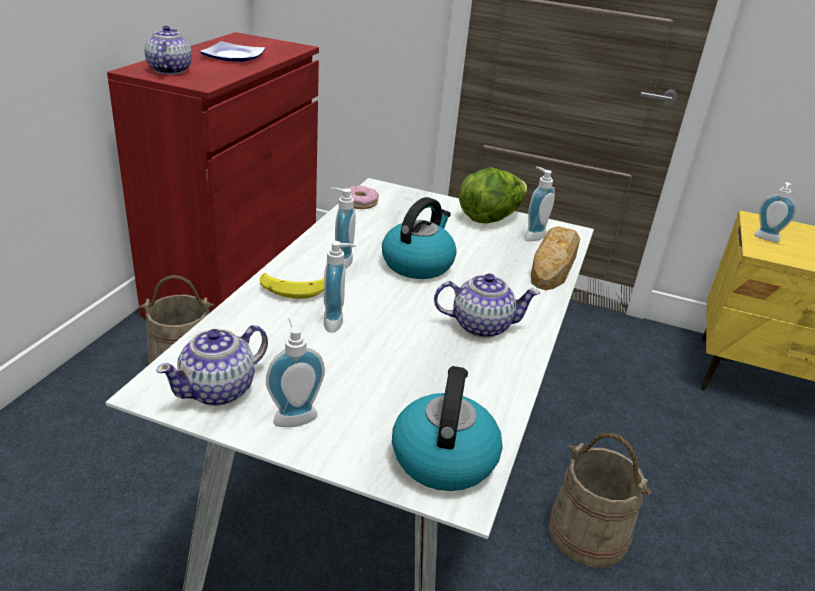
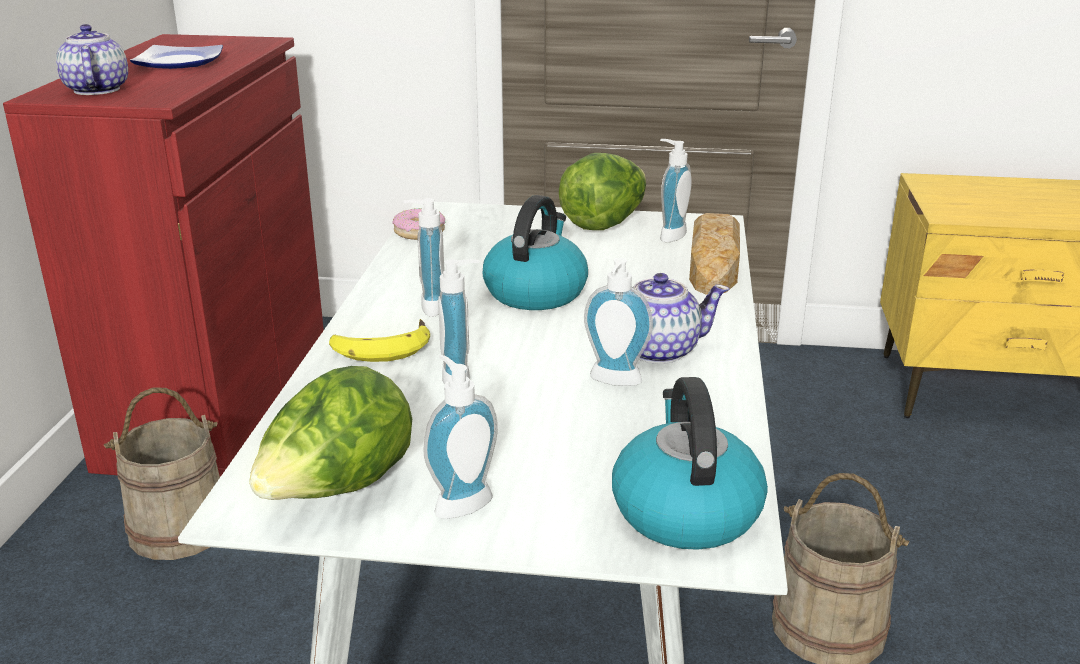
camera: 10 degrees left, 5 degrees down
teapot [156,325,268,406] -> lettuce [249,366,412,500]
soap dispenser [754,182,796,242] -> soap dispenser moved to [584,258,653,386]

